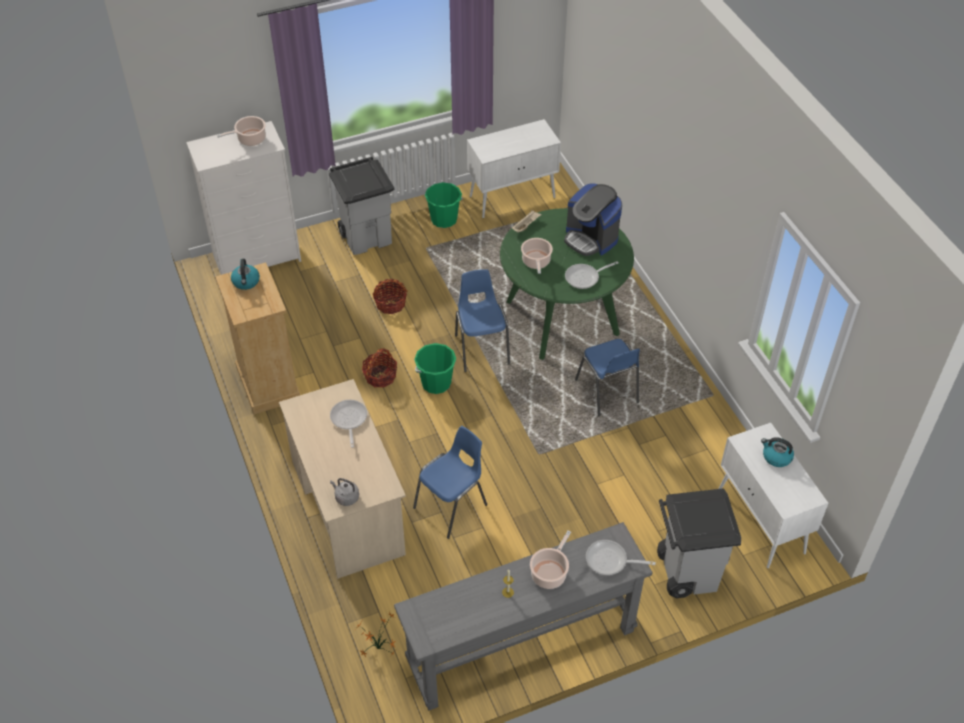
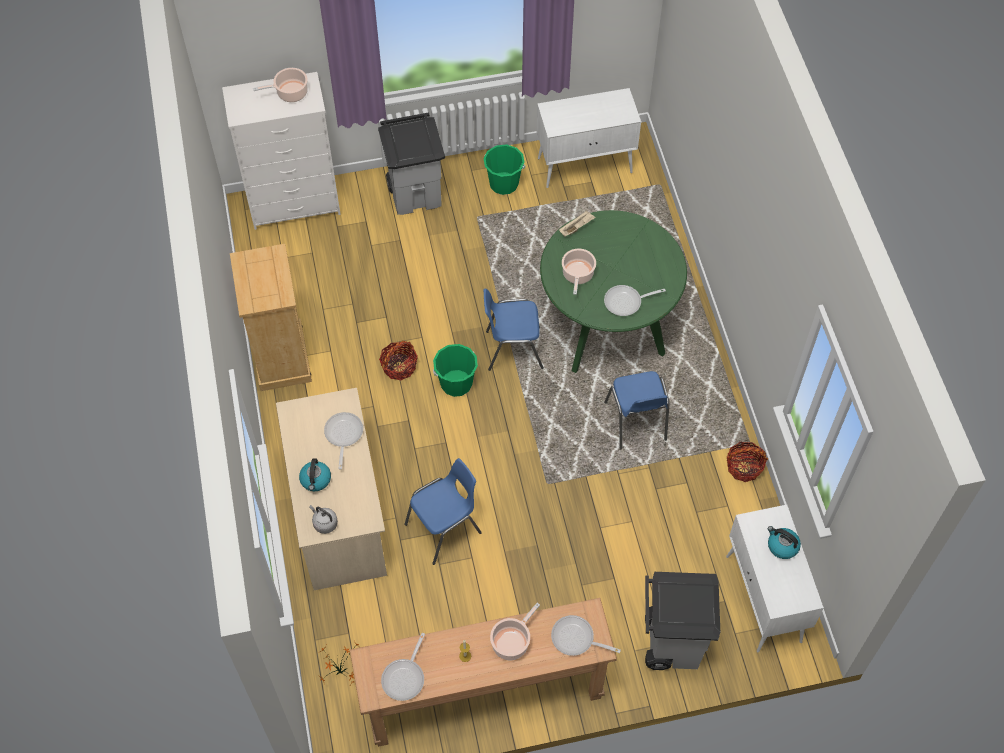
camera: 10 degrees right, 10 degrees up
kettle [231,259,260,290] -> kettle moved to [299,458,331,491]
basket [373,279,407,314] -> basket moved to [727,442,768,482]
grey console table [394,522,653,711] -> brown console table [350,598,617,747]
blue chair [455,269,510,372] -> blue chair turned 90 degrees counterclockwise [484,288,544,371]
coffee machine [564,184,622,256] -> none
none -> frying pan [381,633,425,701]

